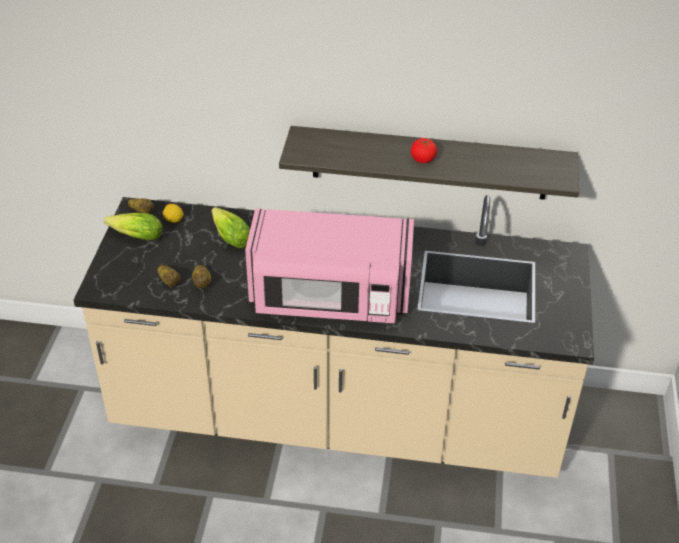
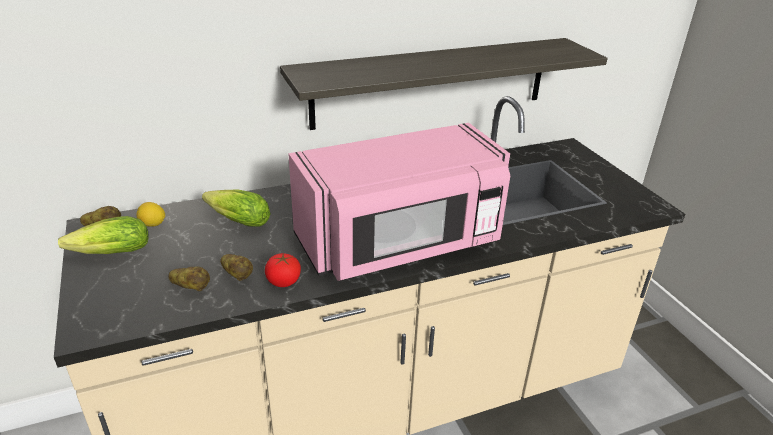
camera: 30 degrees left, 10 degrees down
tomato [411,138,437,163] -> tomato moved to [265,253,301,287]

